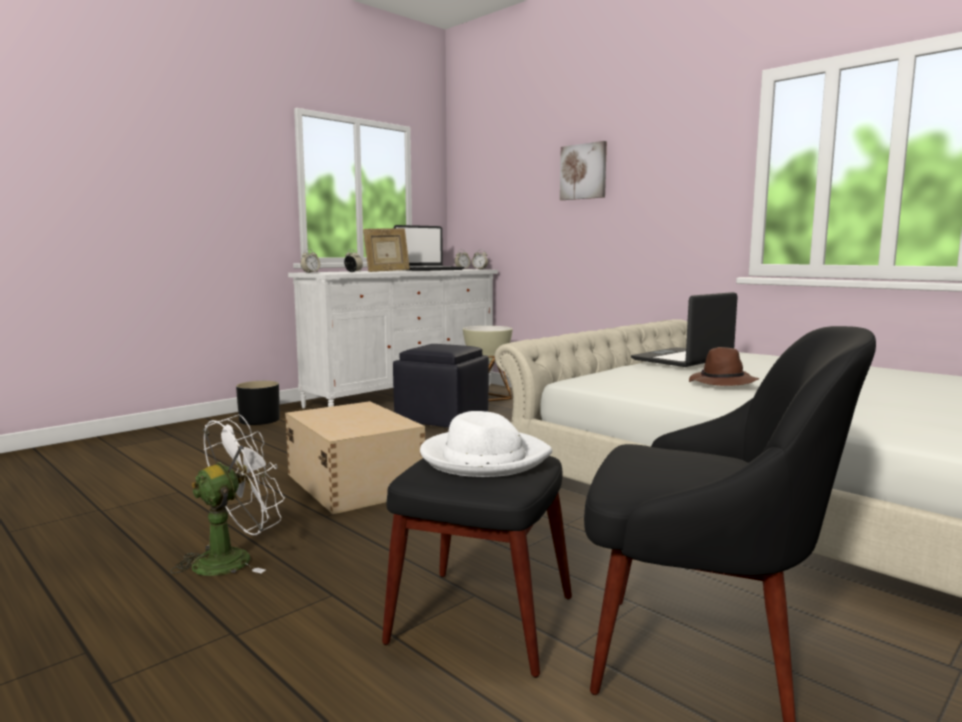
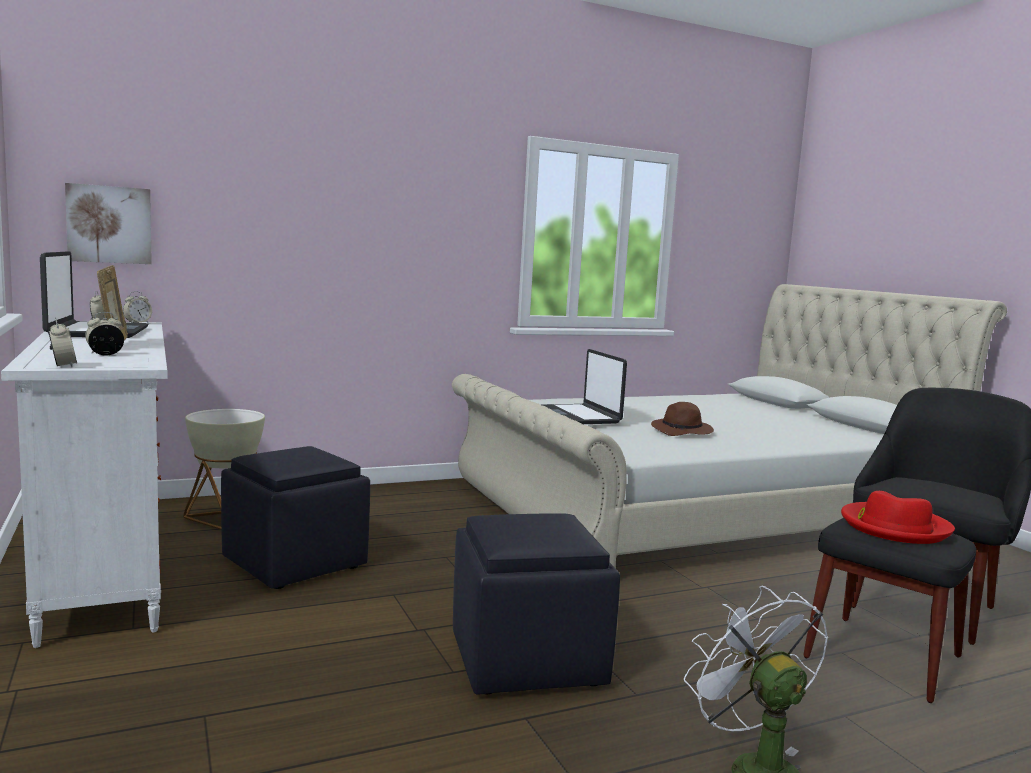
camera: 70 degrees left, 0 degrees up
black planter [236,381,280,425] -> none
beige storage box [285,401,425,514] -> black ottoman [453,513,620,695]
white hat [420,411,552,477] -> red hat [841,491,955,544]
picture [560,141,607,200] -> picture moved to [65,183,152,264]

